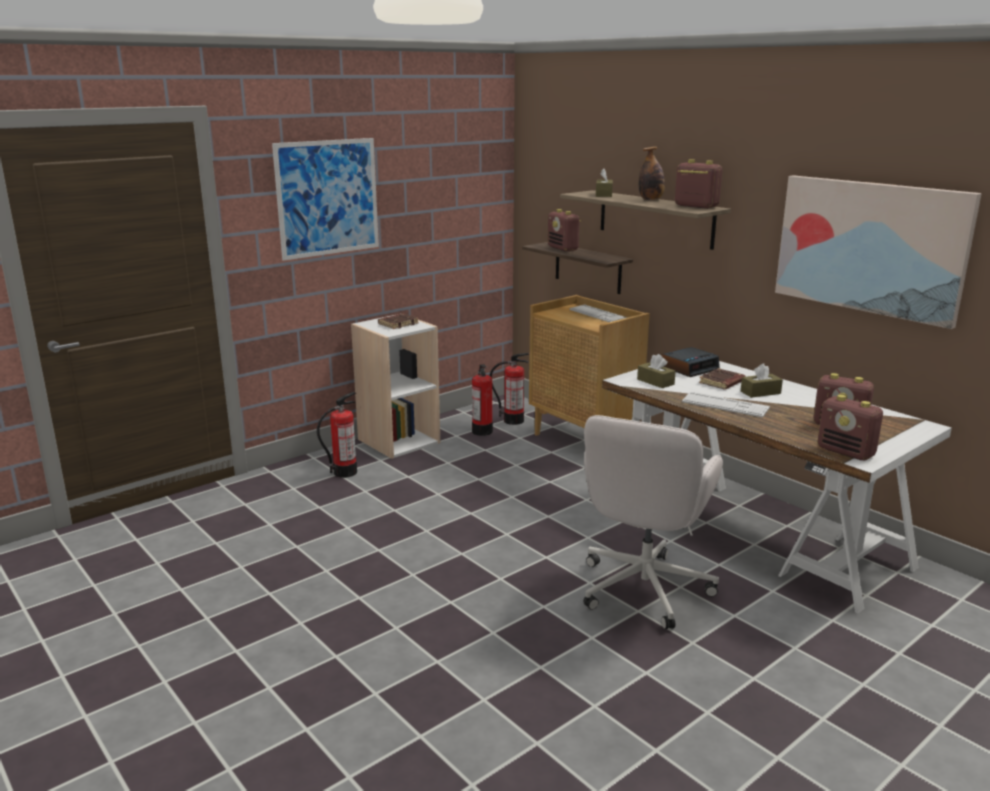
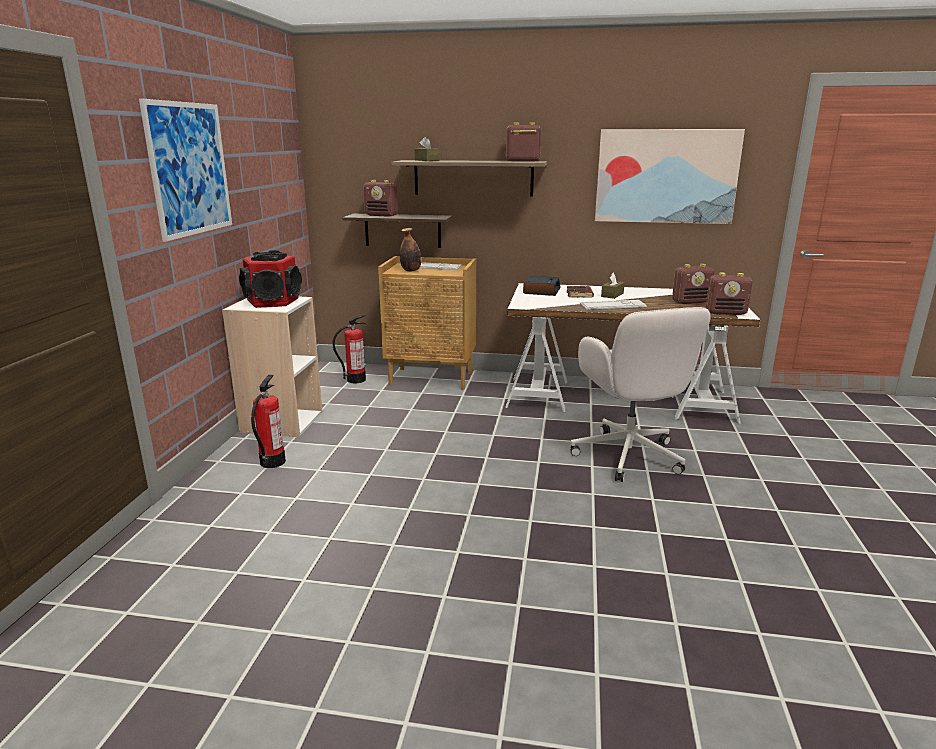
camera: 40 degrees left, 0 degrees up
brown book [378,314,419,329] -> speaker [239,251,302,308]
fire extinguisher [472,364,493,436] -> none
brown tissue box [637,354,676,388] -> none
bottle [639,147,665,200] -> bottle moved to [400,228,421,272]

